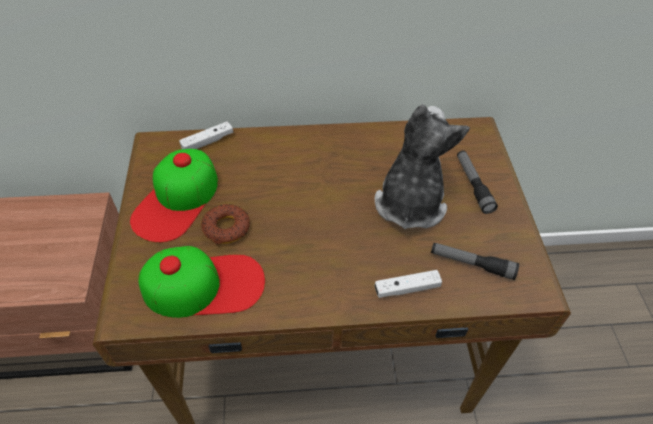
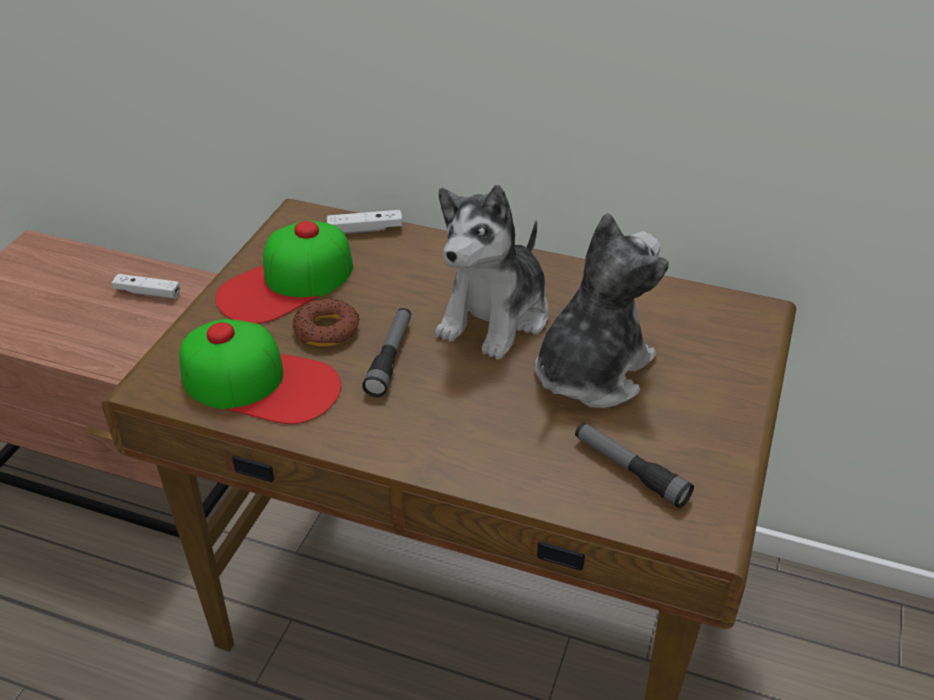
camera: 25 degrees right, 10 degrees down
white game controller [375,270,442,298] -> white game controller moved to [111,274,180,299]
flashlight [457,151,498,214] -> flashlight moved to [362,308,411,397]
none -> plush toy [435,185,549,360]

